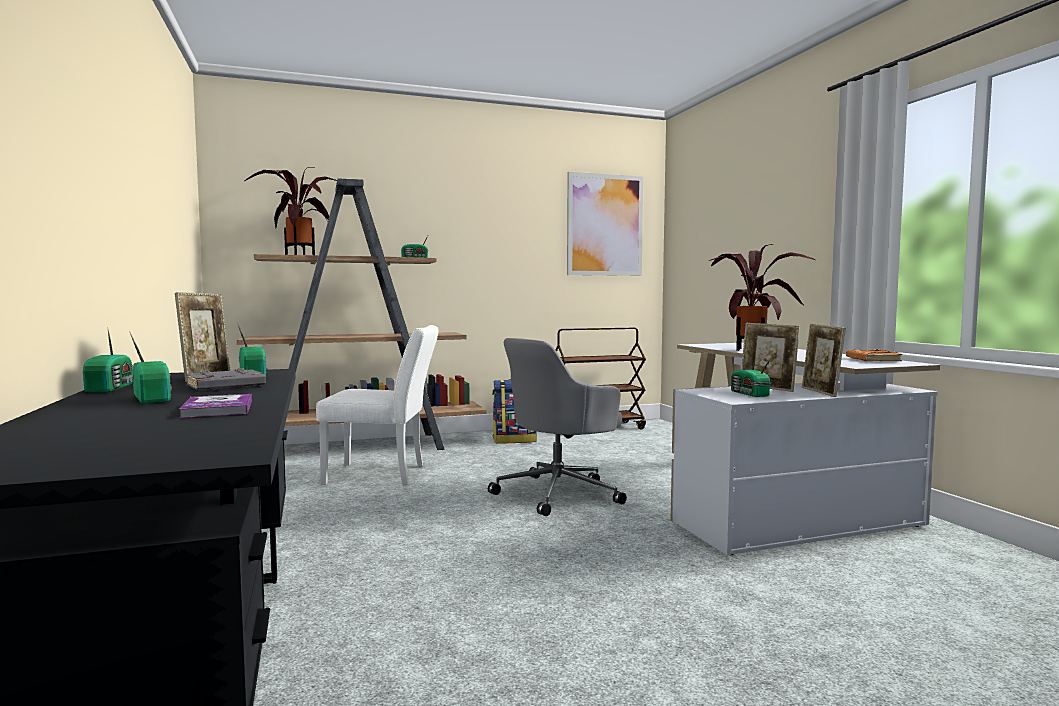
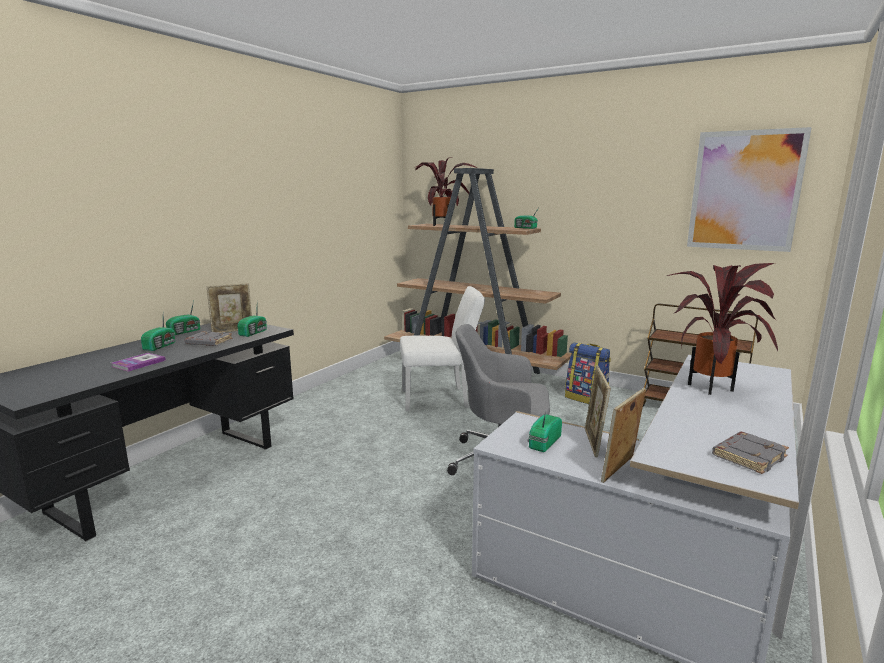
camera: 50 degrees right, 10 degrees up
white chair [316,325,439,485] -> white chair turned 60 degrees counterclockwise [400,286,485,411]
orange book [846,349,902,361] -> grey book [712,432,789,474]

